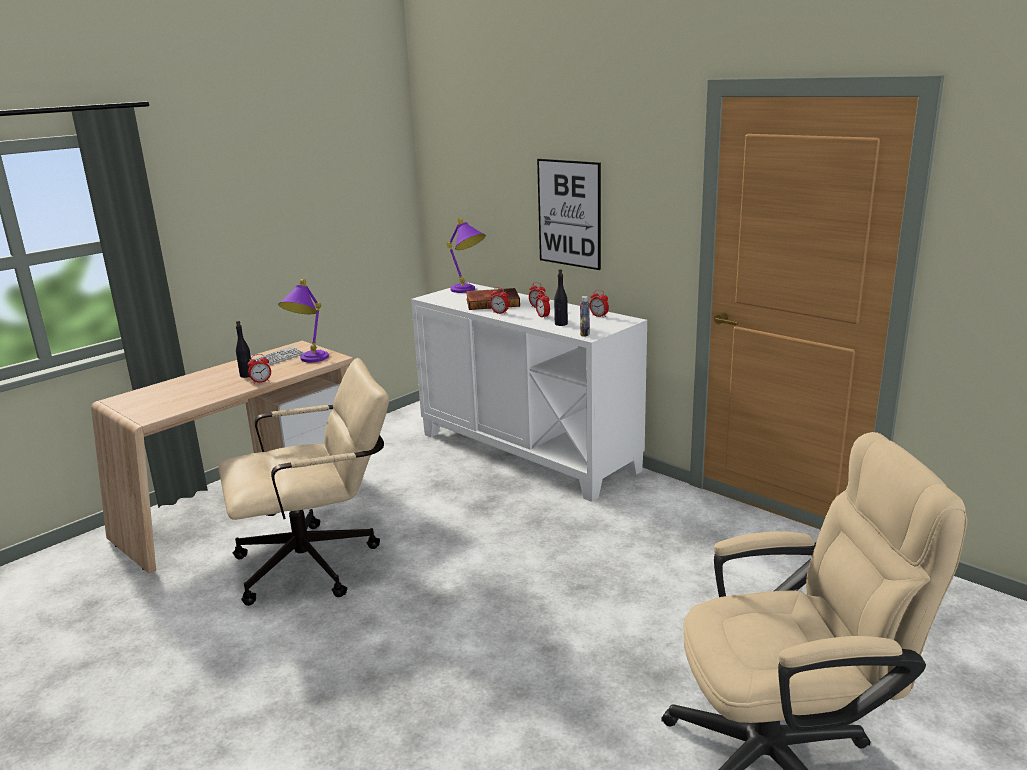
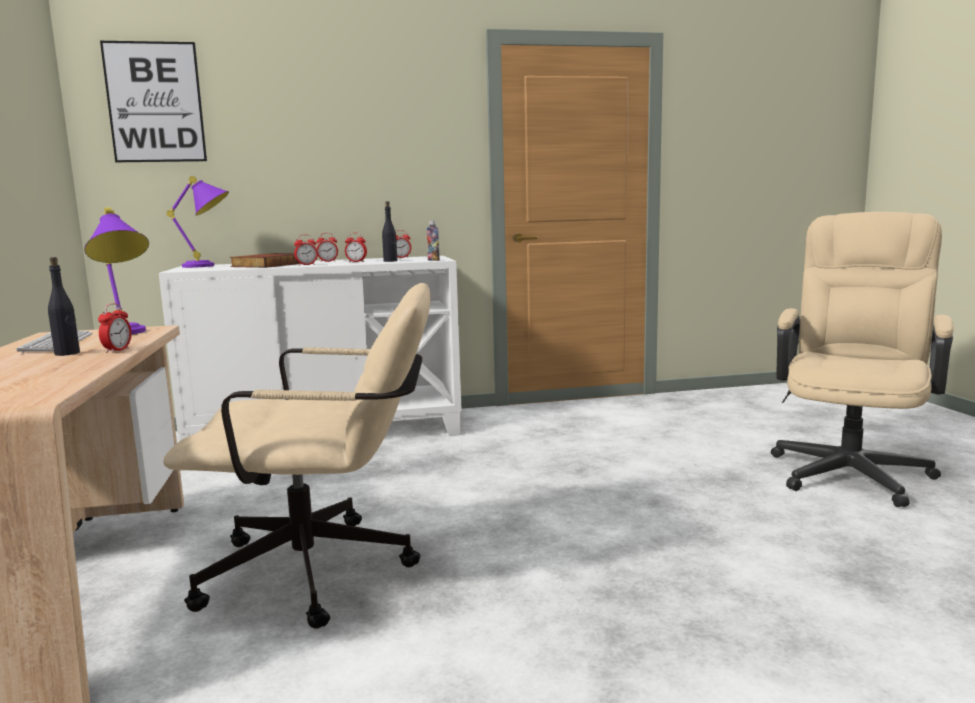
camera: 55 degrees left, 10 degrees down
beige office chair [218,358,389,606] -> beige office chair turned 75 degrees clockwise [163,283,430,629]
picture [537,159,601,270] -> picture moved to [100,41,207,162]

